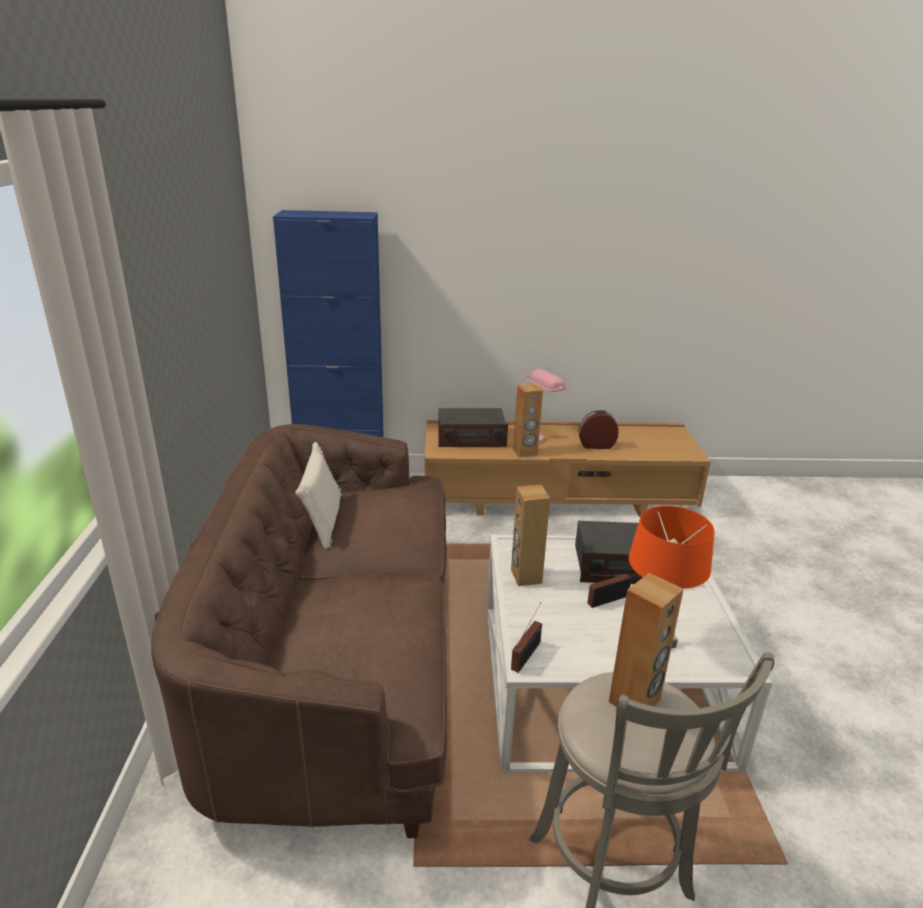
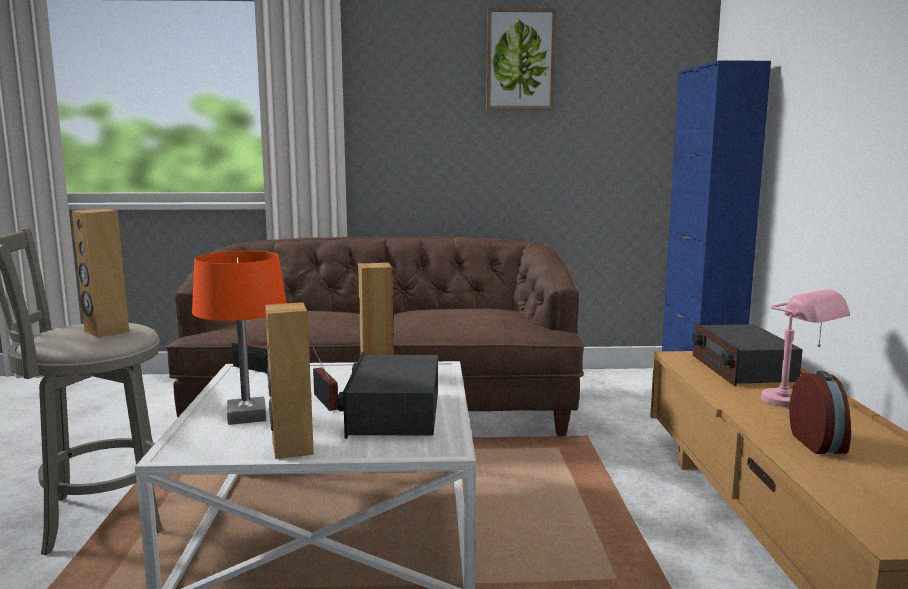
camera: 90 degrees right, 15 degrees down
white pillow [295,442,342,550] -> none
brown speaker [513,384,543,457] -> brown speaker moved to [265,302,314,459]
none -> picture [486,7,557,110]

